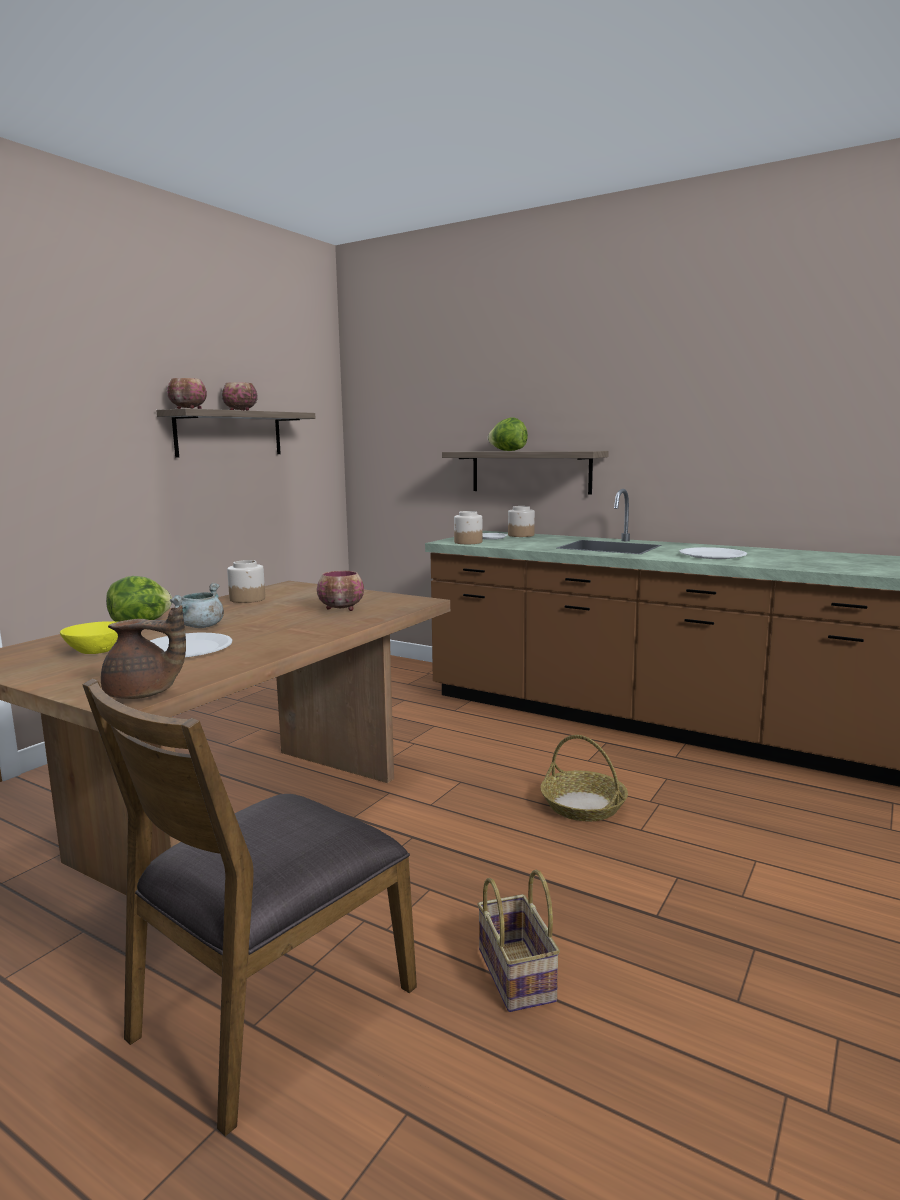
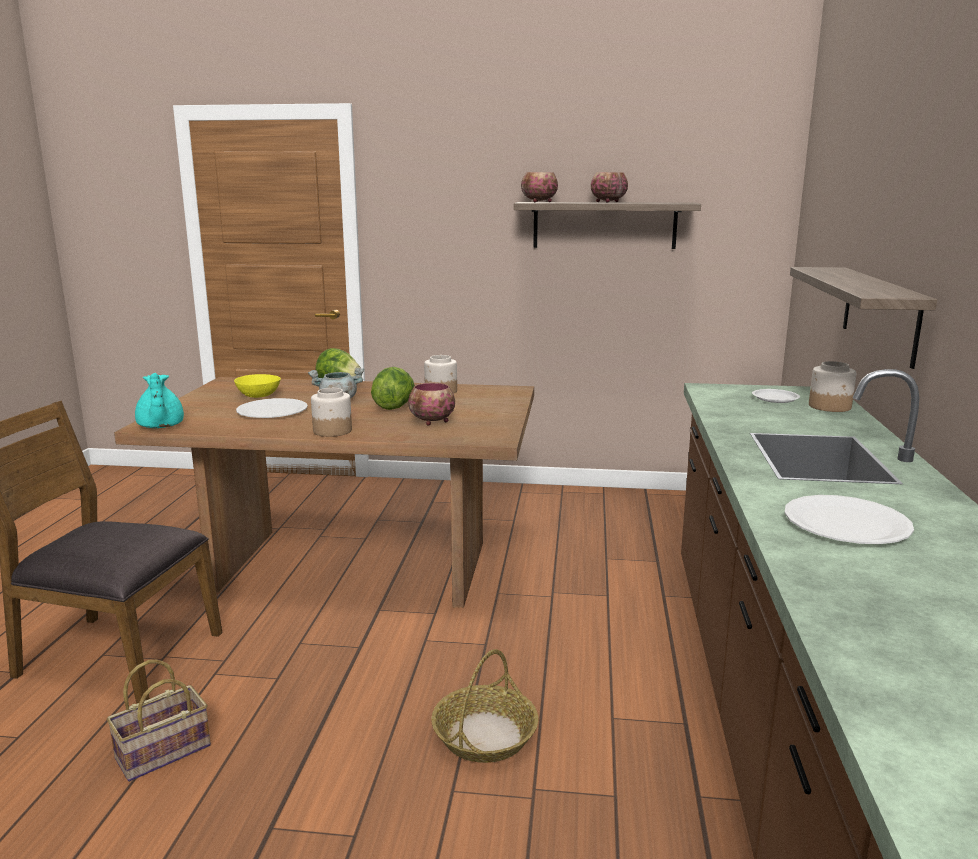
camera: 65 degrees right, 5 degrees up
brown teapot [101,605,186,699] -> turquoise teapot [135,373,184,428]
jar [454,511,482,544] -> jar moved to [311,388,352,437]
lettuce [488,418,528,451] -> lettuce moved to [371,367,415,410]

